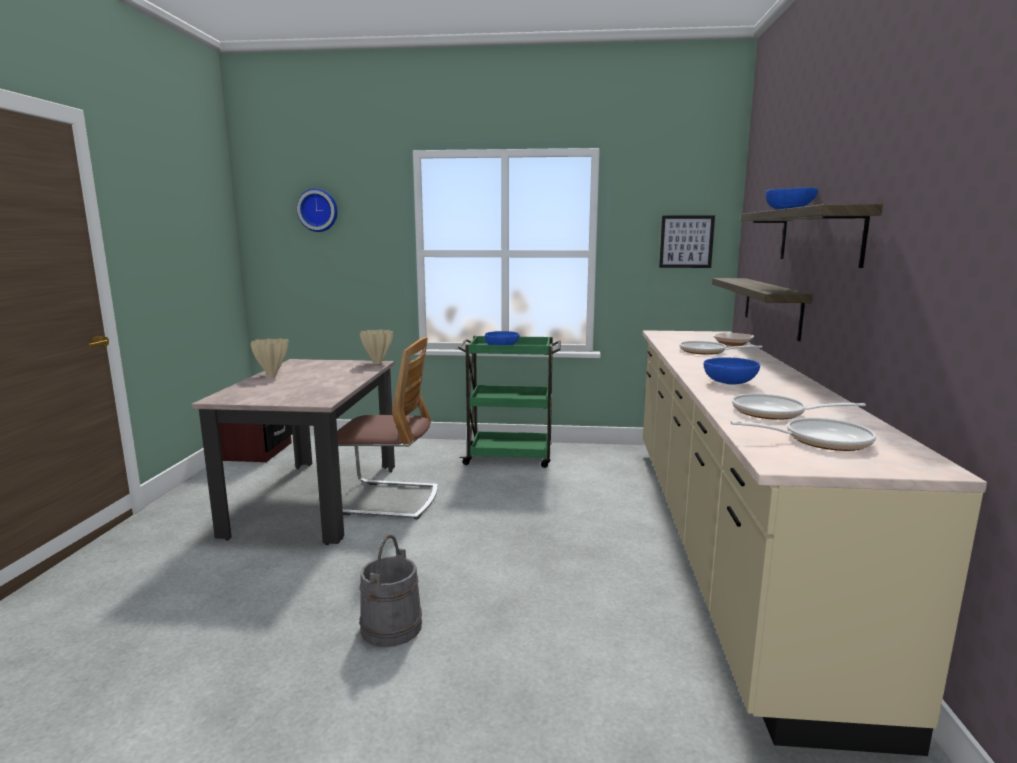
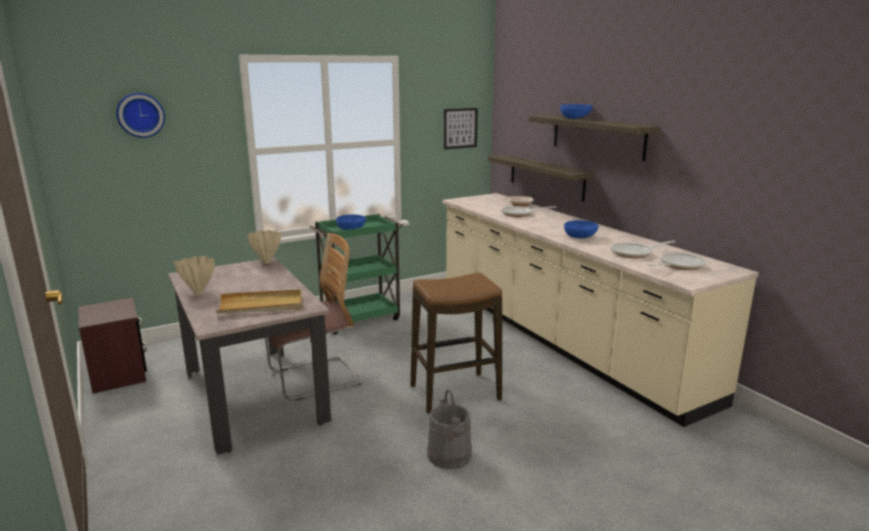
camera: 35 degrees left, 5 degrees up
none -> beige tray [216,289,302,314]
none -> stool [411,273,502,414]

